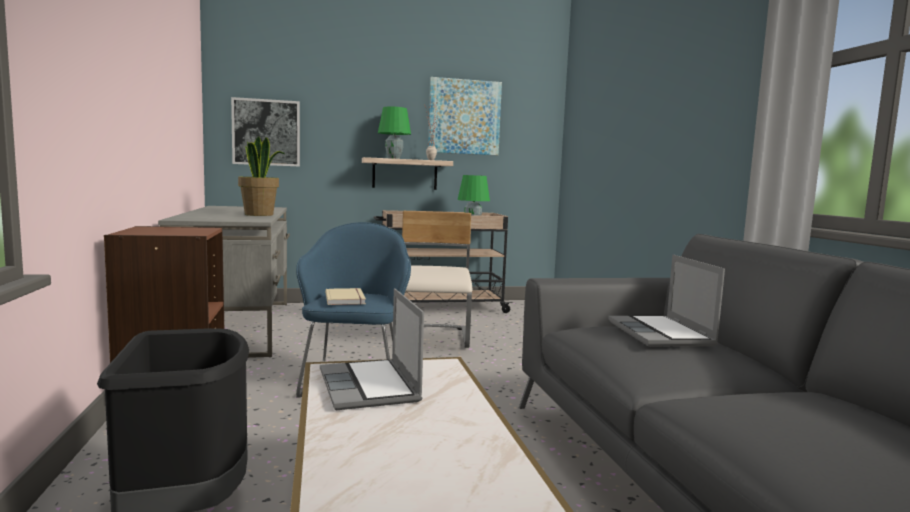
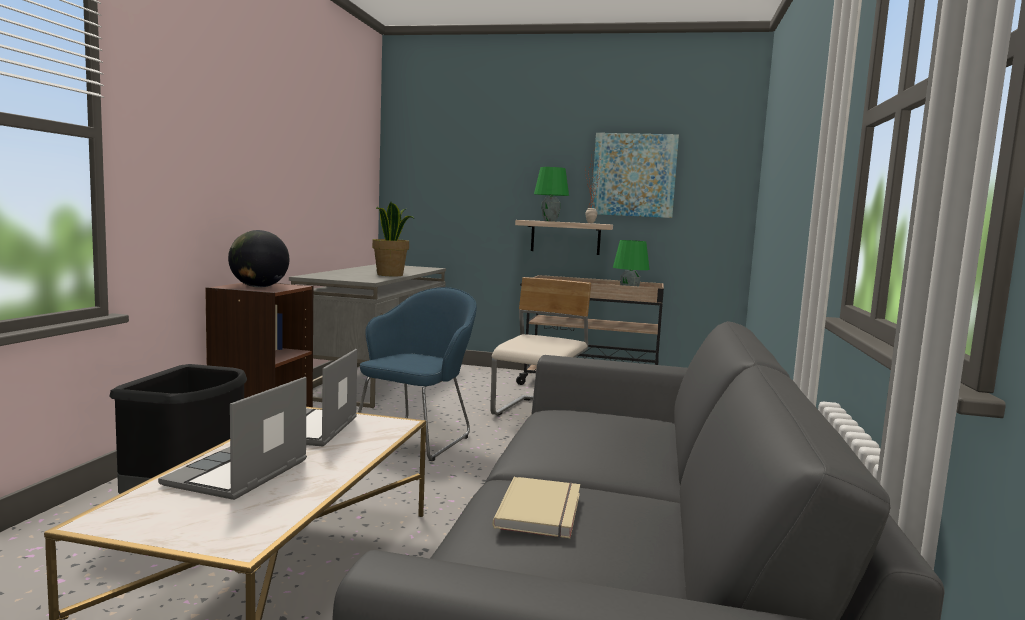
camera: 25 degrees right, 0 degrees up
picture [231,97,300,167] -> none
beige book [325,288,366,305] -> beige book moved to [493,477,580,538]
laptop [608,254,725,346] -> laptop moved to [158,377,307,500]
none -> globe [228,230,289,288]

